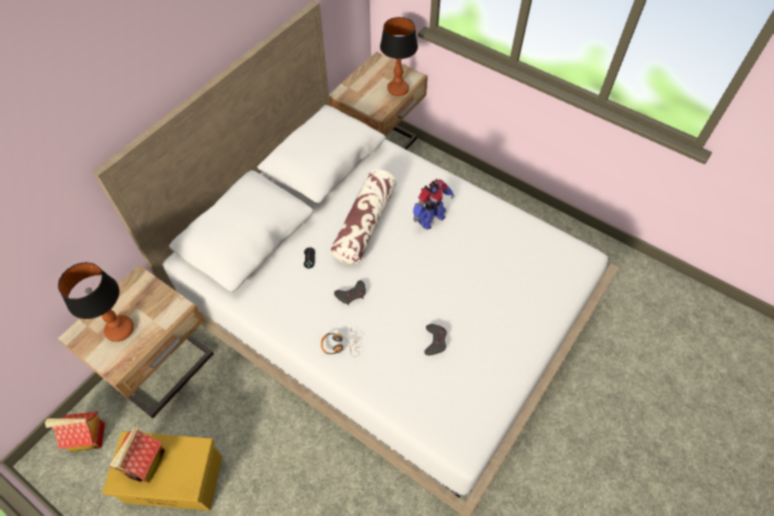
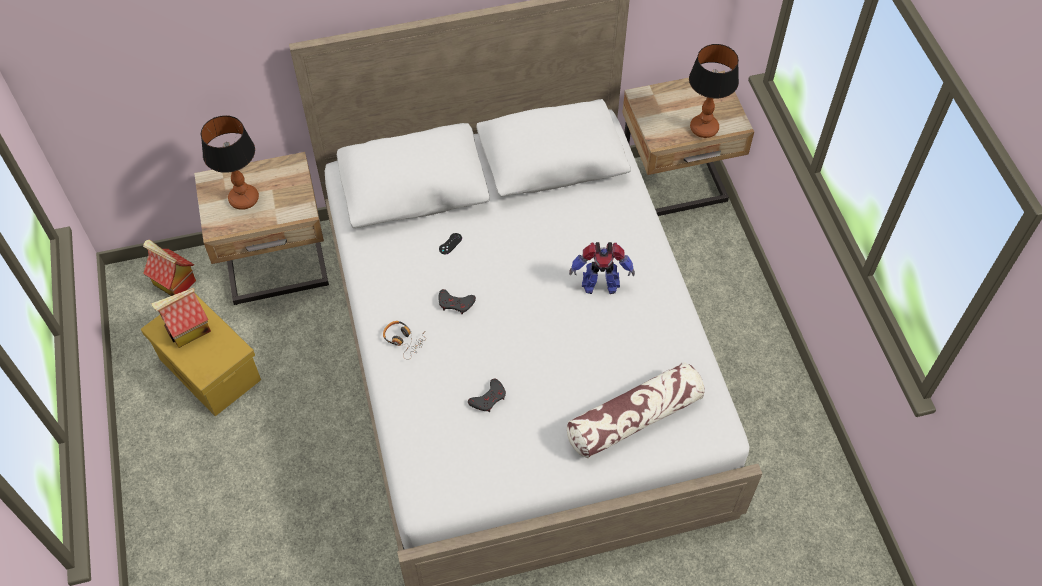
camera: 40 degrees right, 0 degrees up
pillow [330,169,397,265] -> pillow moved to [567,362,705,458]

